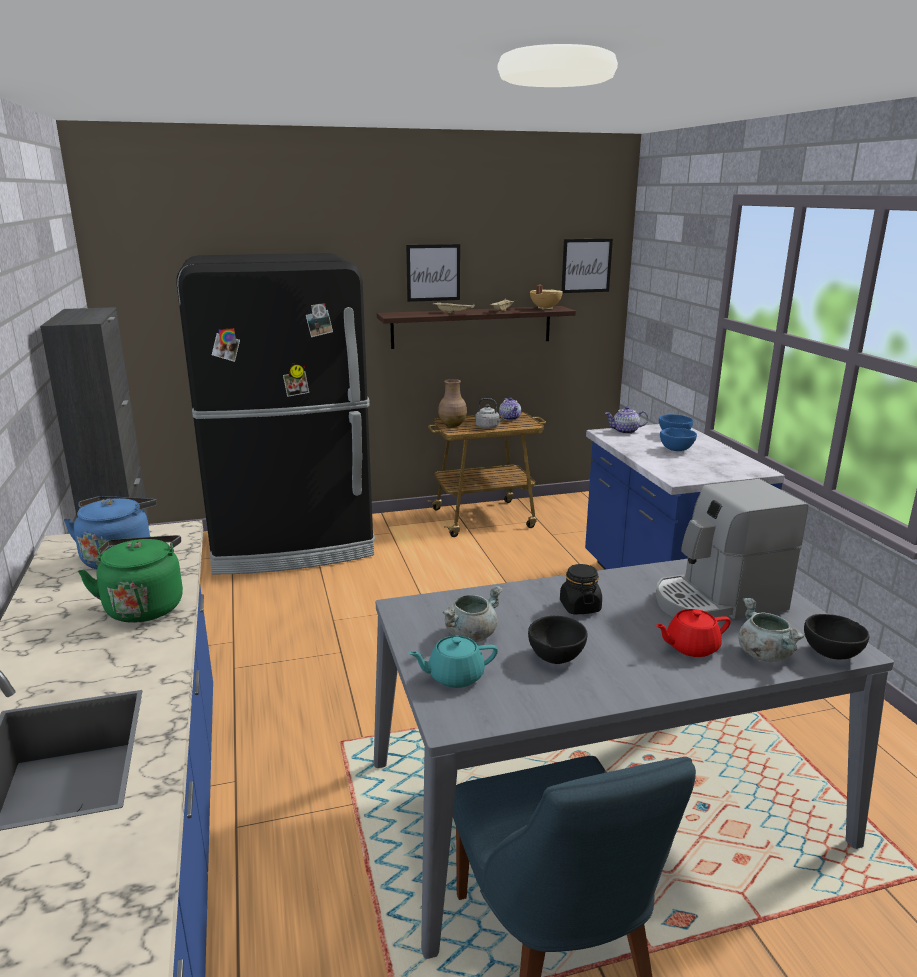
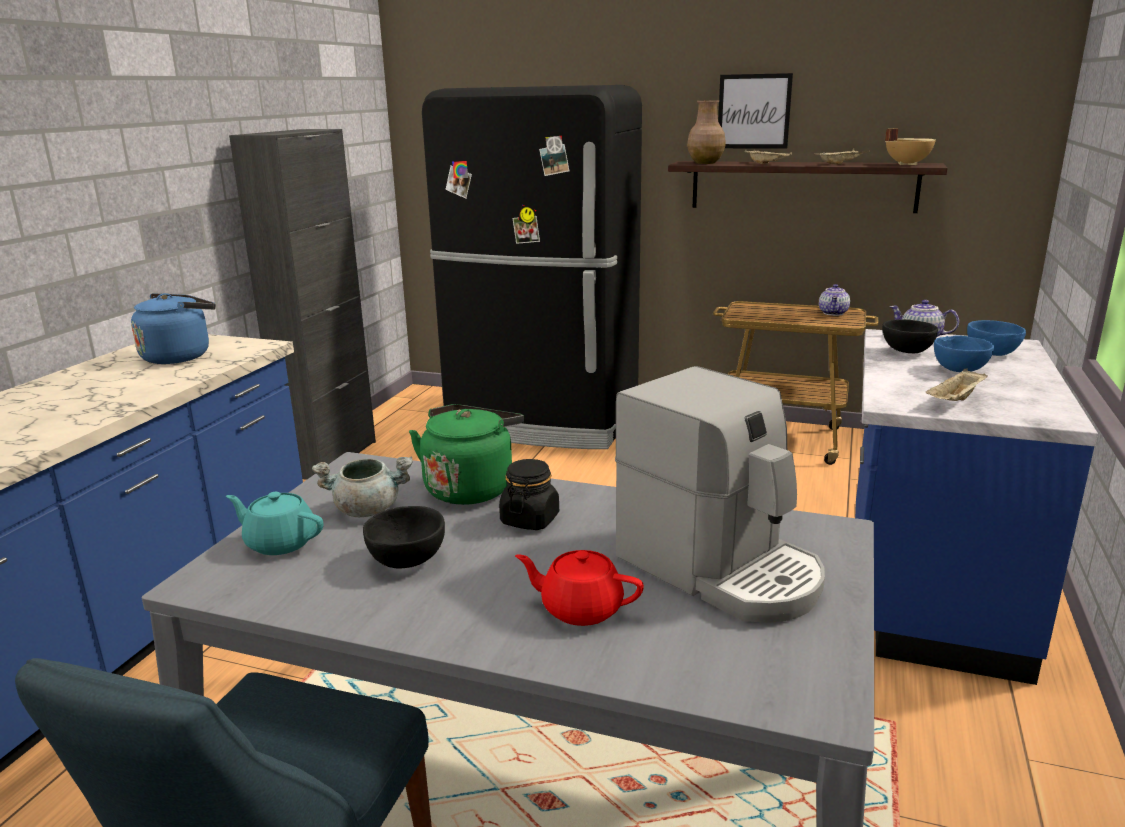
camera: 35 degrees right, 0 degrees up
green kettle [78,535,183,623] -> green kettle moved to [409,404,524,505]
brown vase [438,379,467,427] -> brown vase moved to [687,100,726,164]
grey kettle [475,398,506,429] -> none
picture [561,239,613,293] -> none
coffee machine [656,478,808,622] -> coffee machine turned 150 degrees counterclockwise [615,366,825,623]
grey cooking pot [739,598,805,662] -> none
black bowl [804,614,869,659] -> black bowl moved to [882,319,938,353]
none -> beige tray [926,368,988,401]

